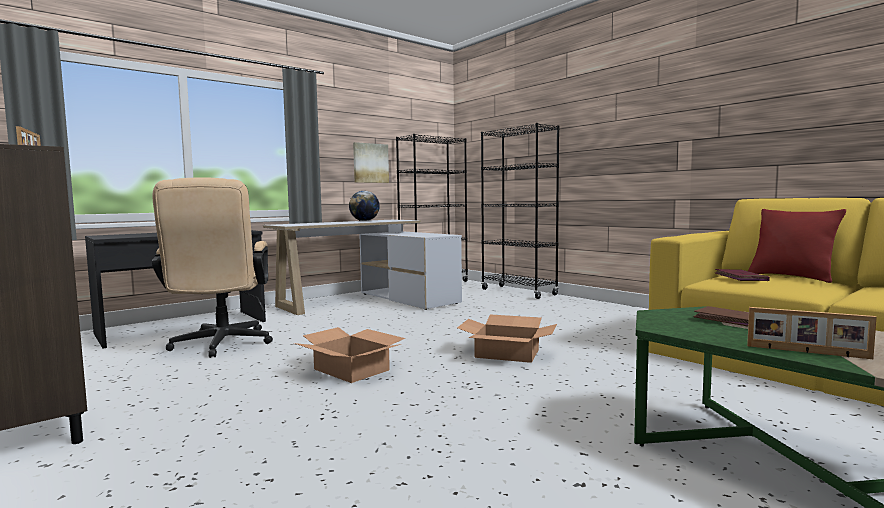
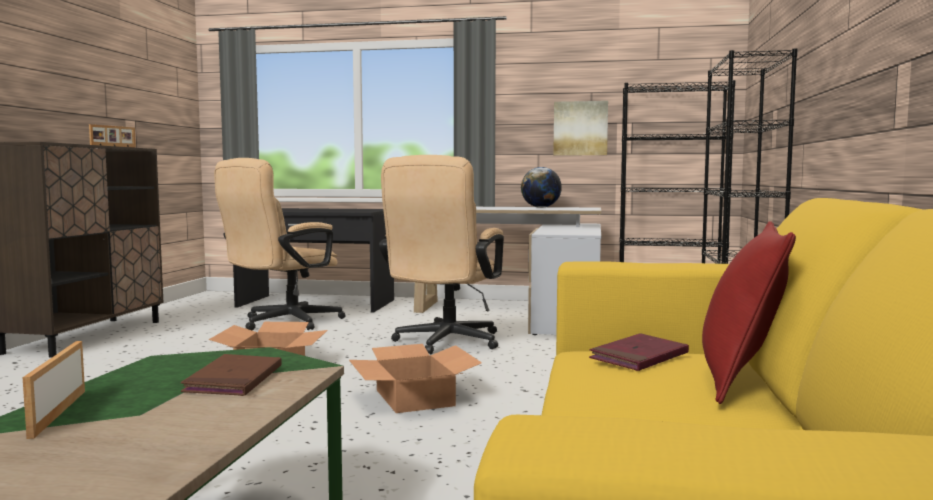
camera: 50 degrees right, 0 degrees up
none -> beige office chair [379,155,504,355]

